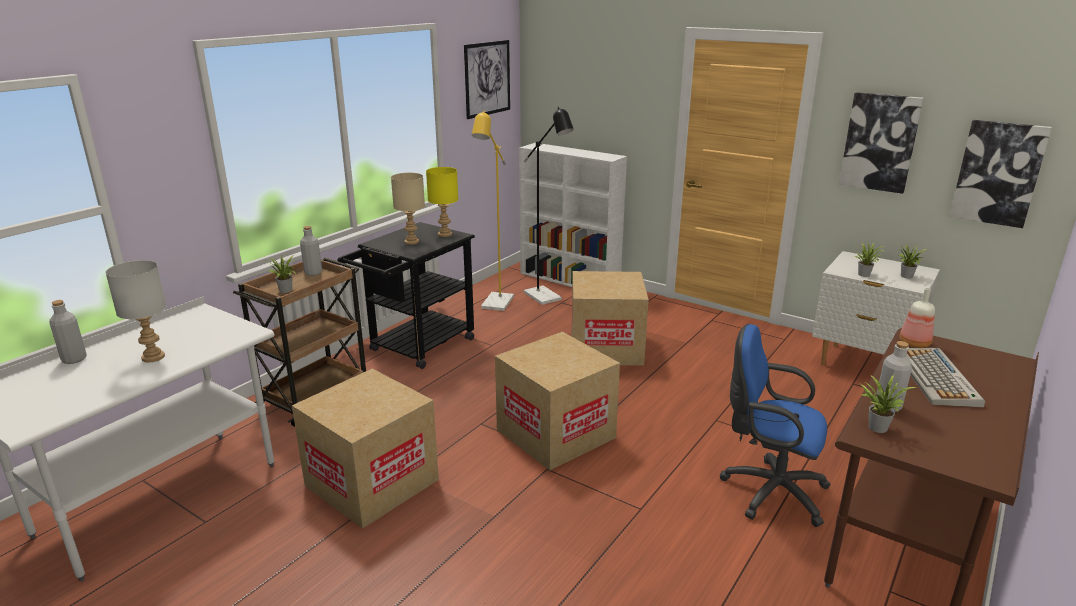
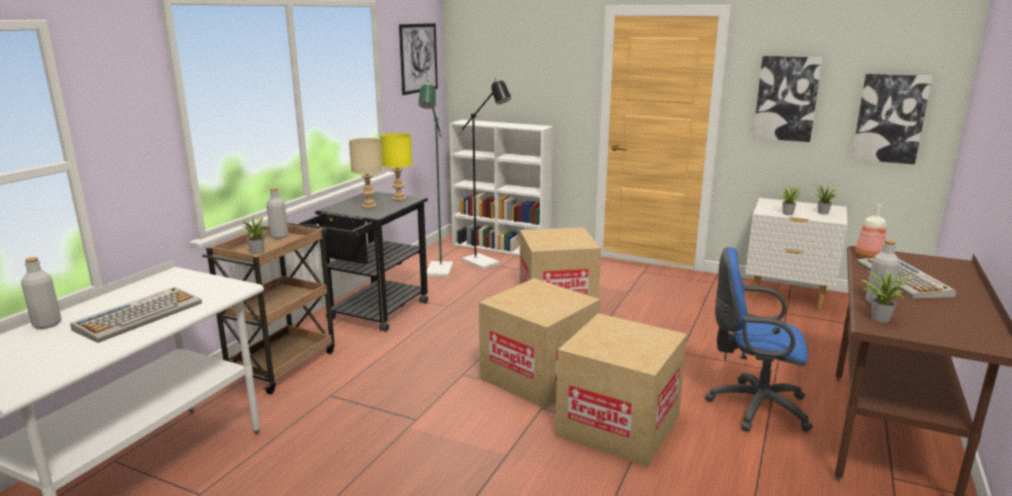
camera: 10 degrees left, 5 degrees down
grey table lamp [105,260,167,362] -> keyboard [70,287,202,343]
cardboard box [292,369,439,528] -> cardboard box moved to [555,313,687,467]
yellow floor lamp [472,110,514,311] -> green floor lamp [418,81,453,277]

